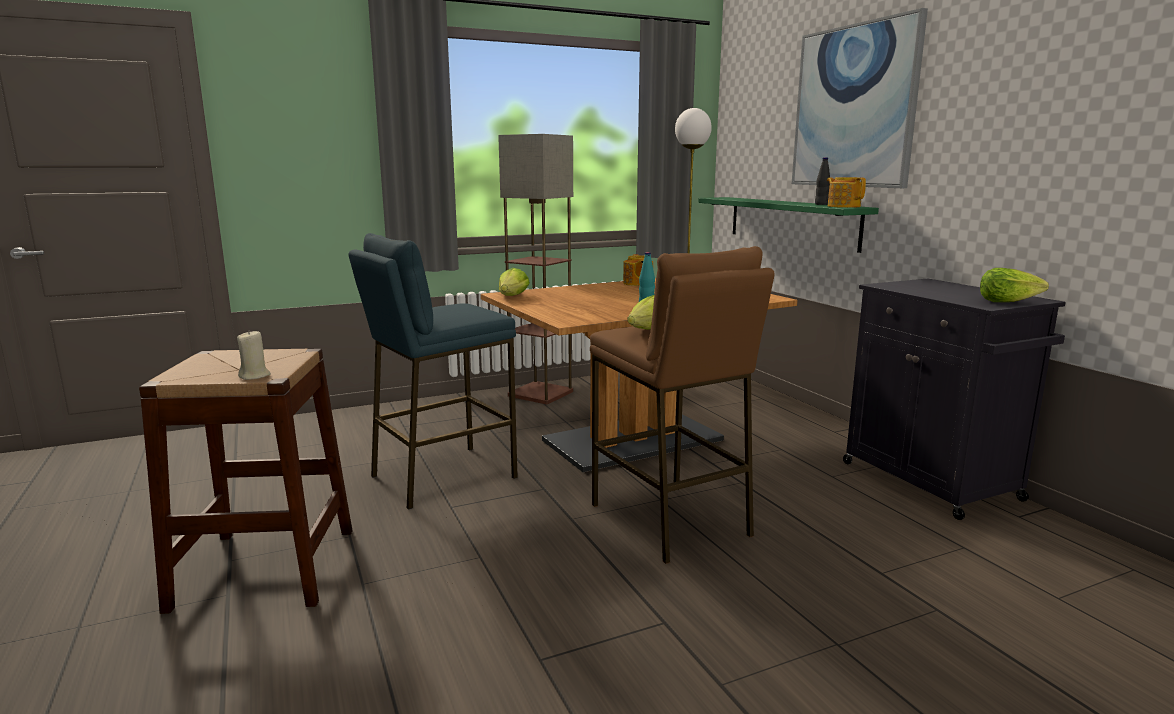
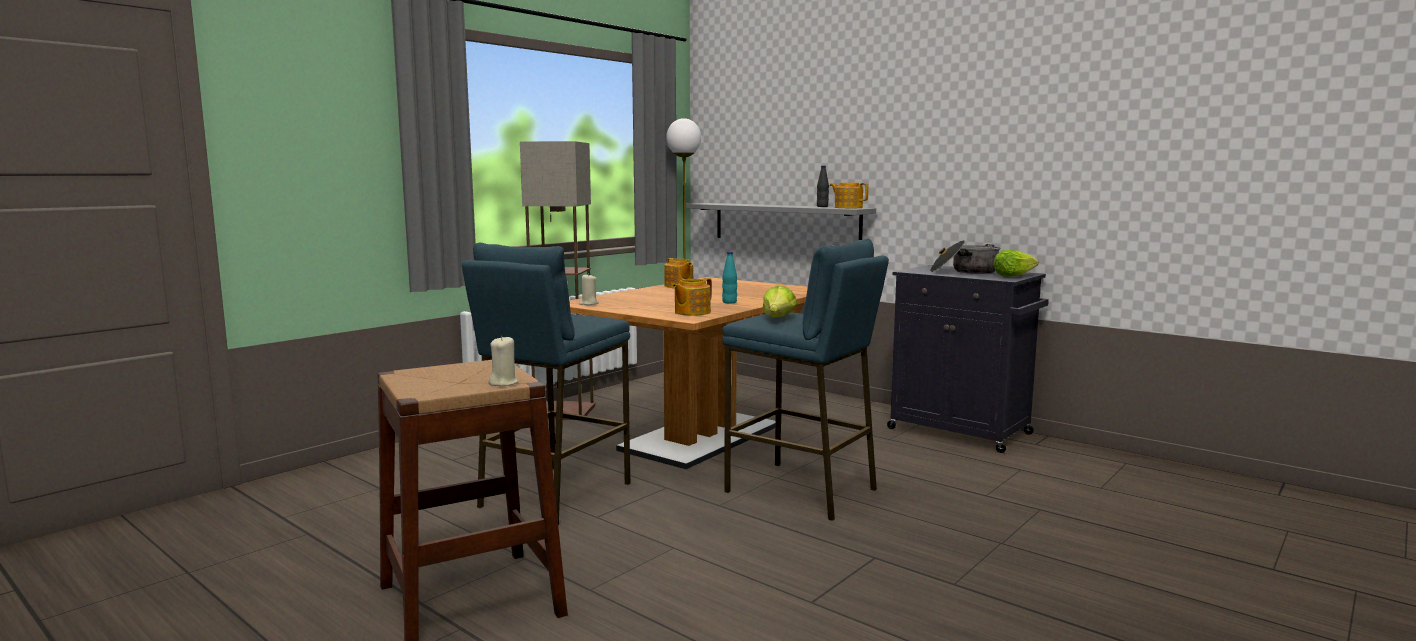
camera: 25 degrees left, 5 degrees down
lettuce [499,268,530,296] -> beige candle [579,274,599,305]
brown stool [590,246,774,564] -> blue stool [722,239,889,521]
green shelf [698,197,879,253] -> grey shelf [686,203,876,240]
picture [792,8,928,188] -> none
none -> teapot [672,278,712,316]
none -> cooking pot [930,240,1000,274]

